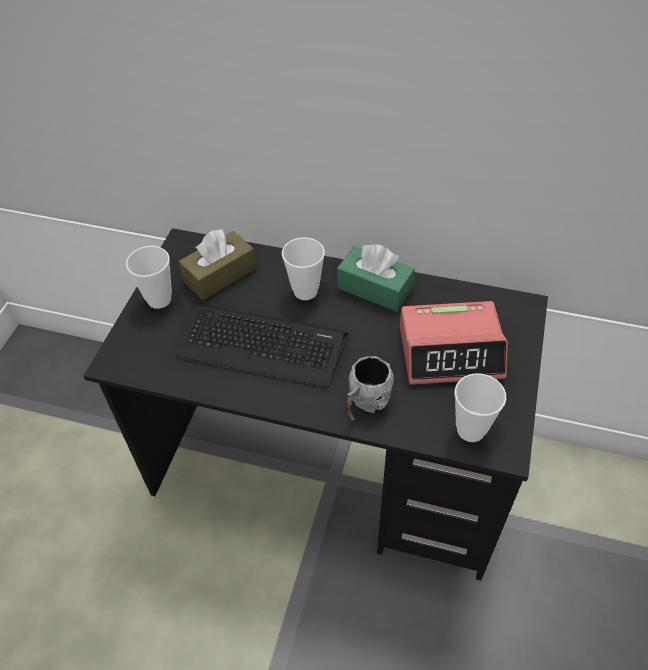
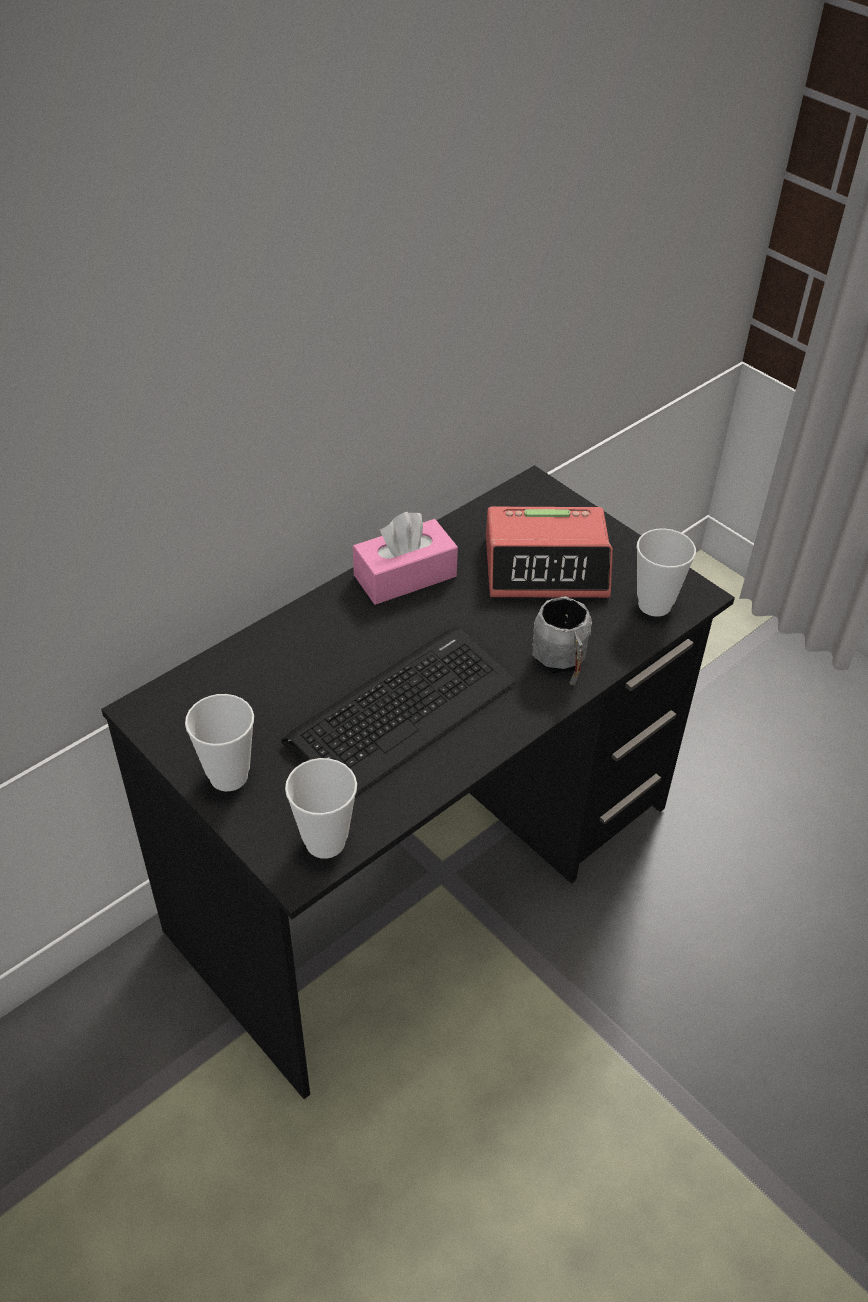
camera: 60 degrees left, 5 degrees down
brown tissue box [179,229,256,300] -> none
cup [282,237,325,300] -> cup moved to [285,758,357,859]
green tissue box [337,244,415,312] -> pink tissue box [353,512,458,605]
alarm clock [400,301,508,385] -> alarm clock turned 60 degrees clockwise [486,507,613,598]

